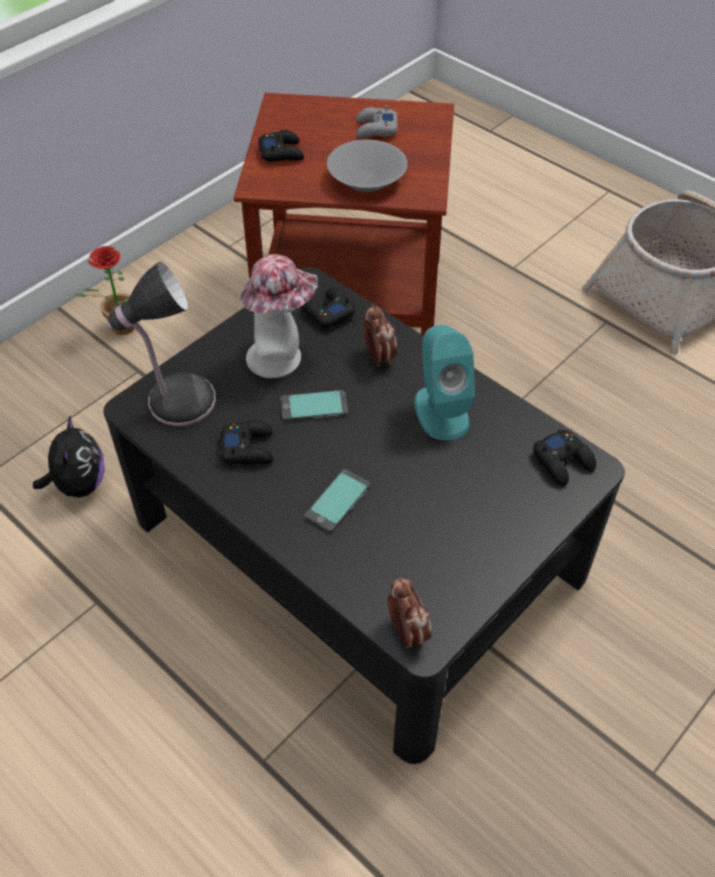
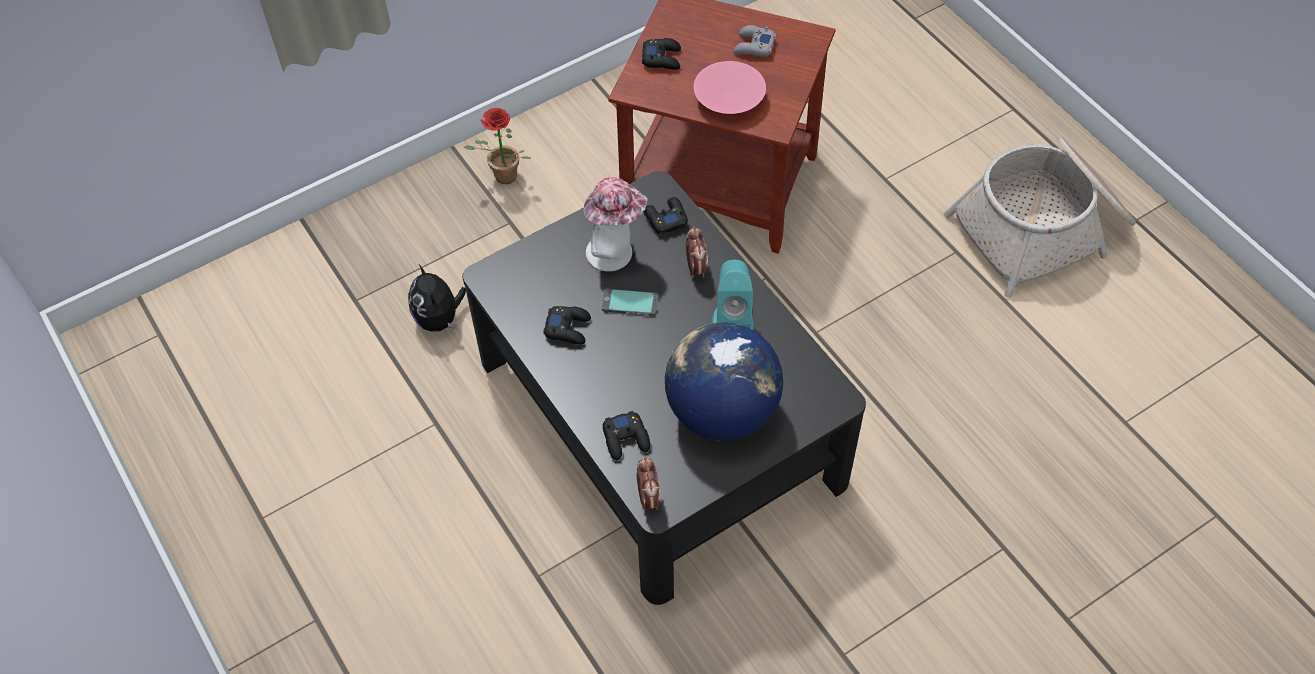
camera: 15 degrees right, 5 degrees up
plush toy [33,415,105,497] -> plush toy turned 150 degrees clockwise [408,265,466,332]
table lamp [107,262,216,427] -> none
phone [305,469,370,533] -> none
grey bowl [327,139,407,192] -> pink bowl [694,61,766,114]
black game controller [533,429,596,486] -> black game controller moved to [603,411,650,460]
none -> globe [665,322,783,441]

